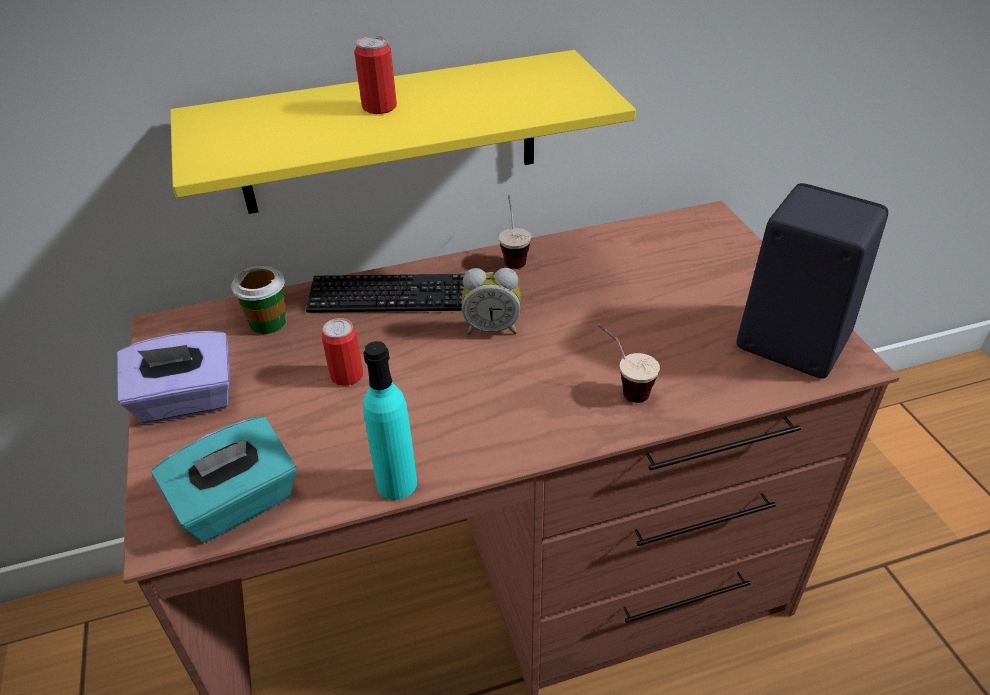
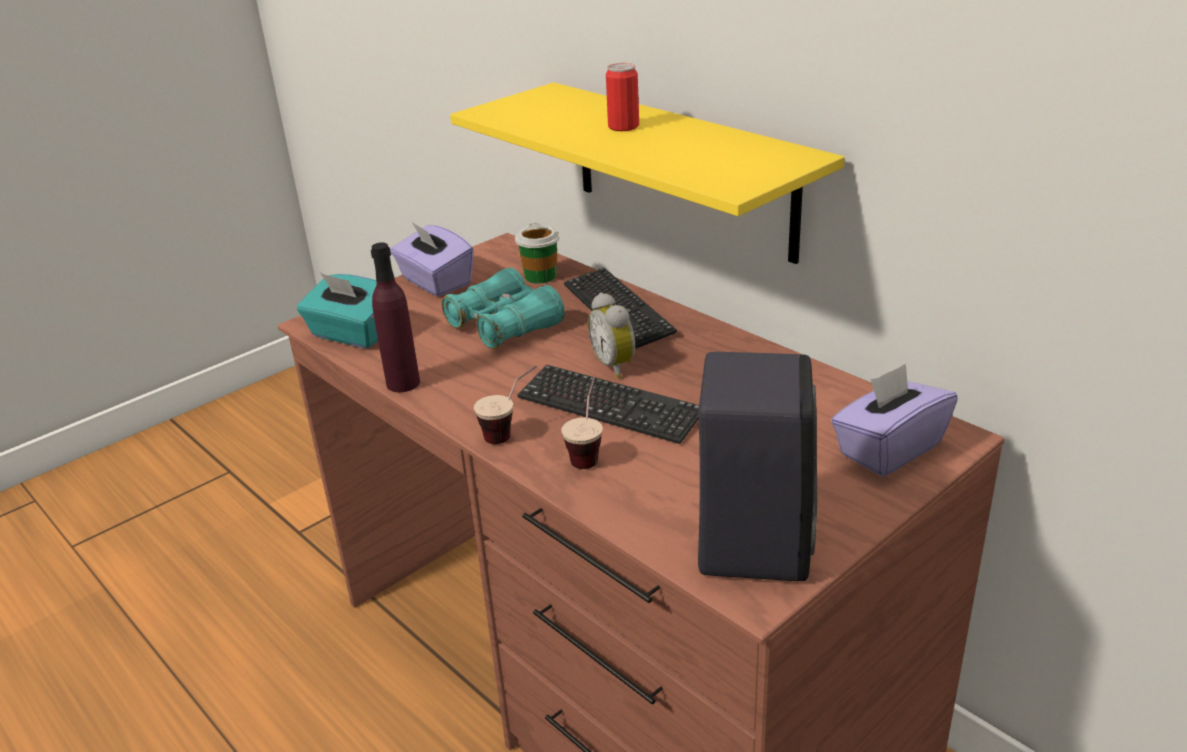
camera: 65 degrees right, 10 degrees down
can [322,318,363,386] -> turquoise binoculars [441,267,565,349]
turquoise bottle [363,341,417,500] -> purple bottle [371,243,420,392]
cup [499,195,531,269] -> cup moved to [474,365,537,444]
none -> keyboard [517,365,699,444]
none -> purple tissue box [831,363,958,477]

